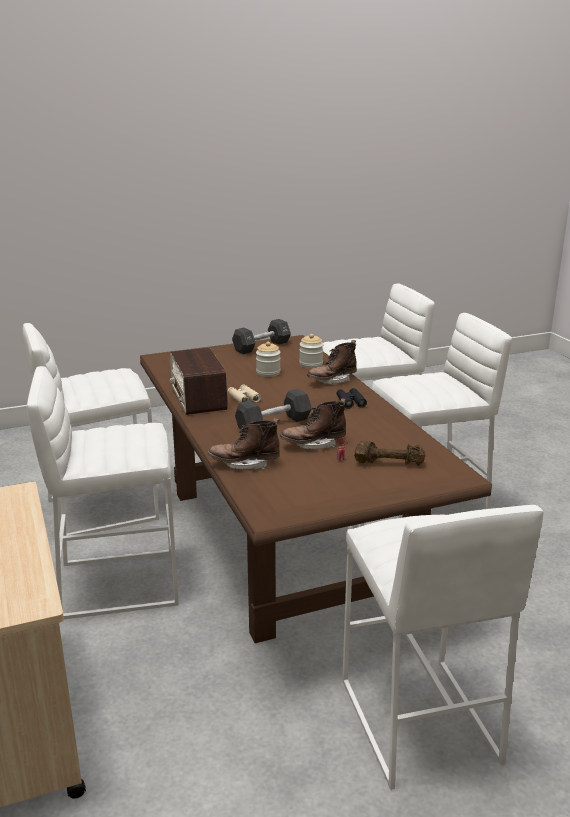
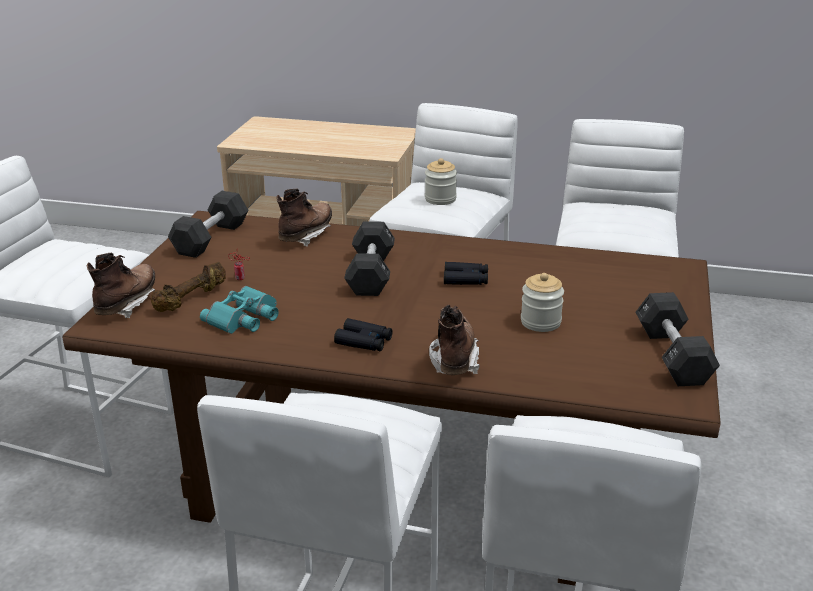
camera: 125 degrees right, 5 degrees up
radio [169,348,228,415] -> none
beige binoculars [228,385,261,403] -> black binoculars [444,262,488,285]
brown boot [280,398,346,449] -> brown boot moved to [87,253,155,318]
jar [299,334,323,368] -> jar moved to [425,158,457,205]
none -> black dumbbell [168,191,249,258]
none -> turquoise binoculars [200,286,279,334]

